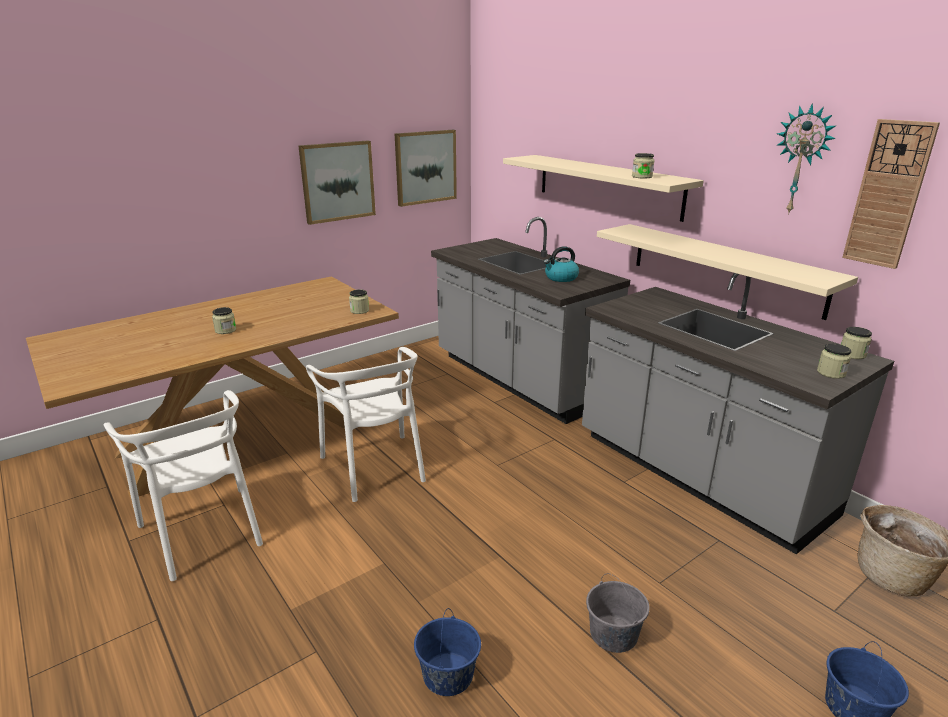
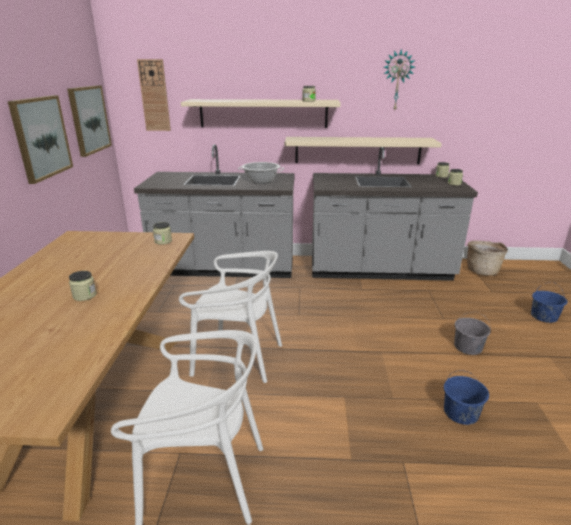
camera: 50 degrees left, 0 degrees up
kettle [544,246,579,282] -> cooking pot [238,162,284,184]
wall clock [842,119,940,269] -> wall clock moved to [137,59,171,131]

